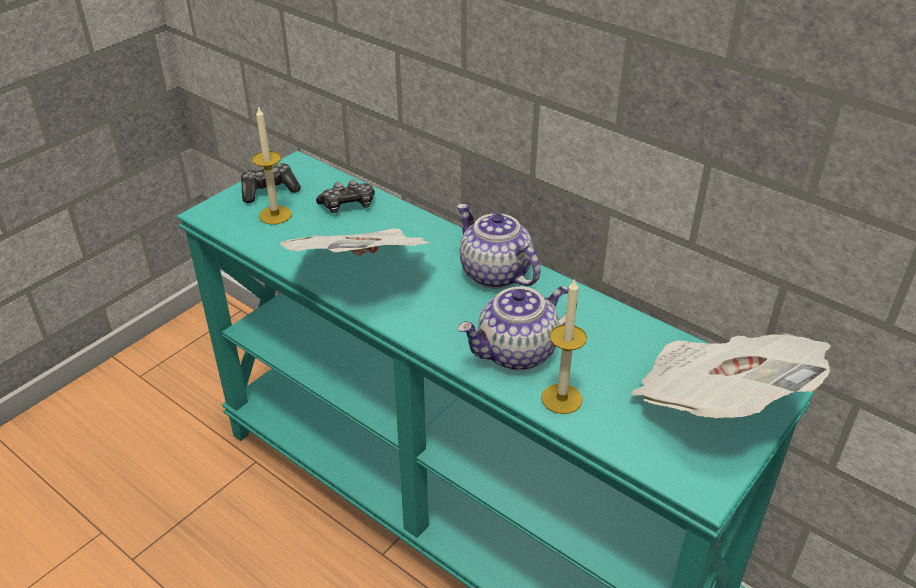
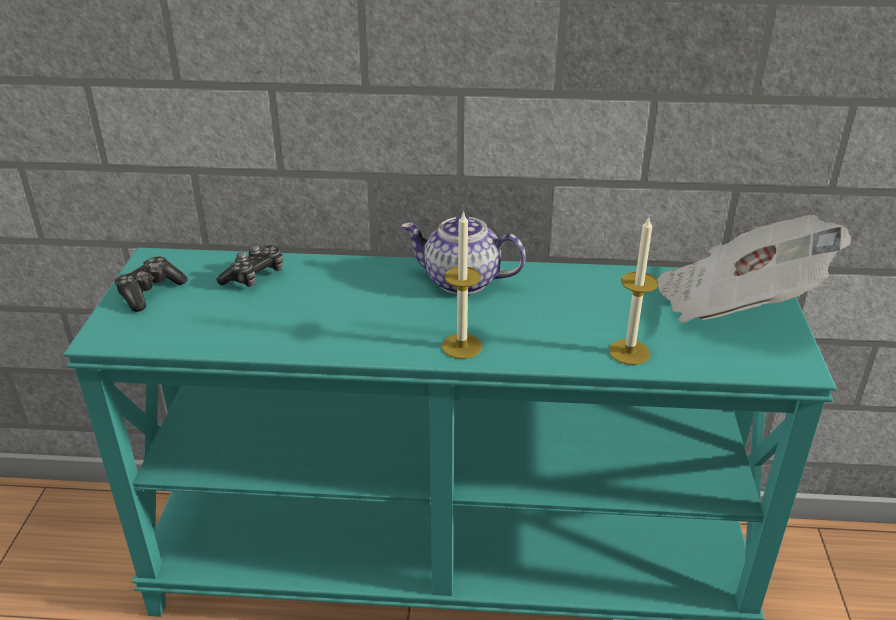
camera: 35 degrees left, 5 degrees down
candle [252,106,292,225] -> candle moved to [442,210,482,359]
newspaper [280,229,433,256] -> none
teapot [457,286,577,370] -> none

